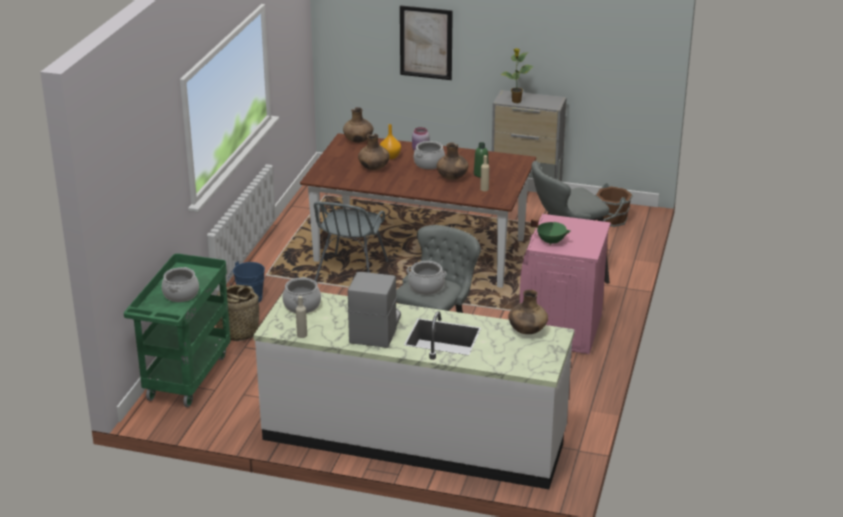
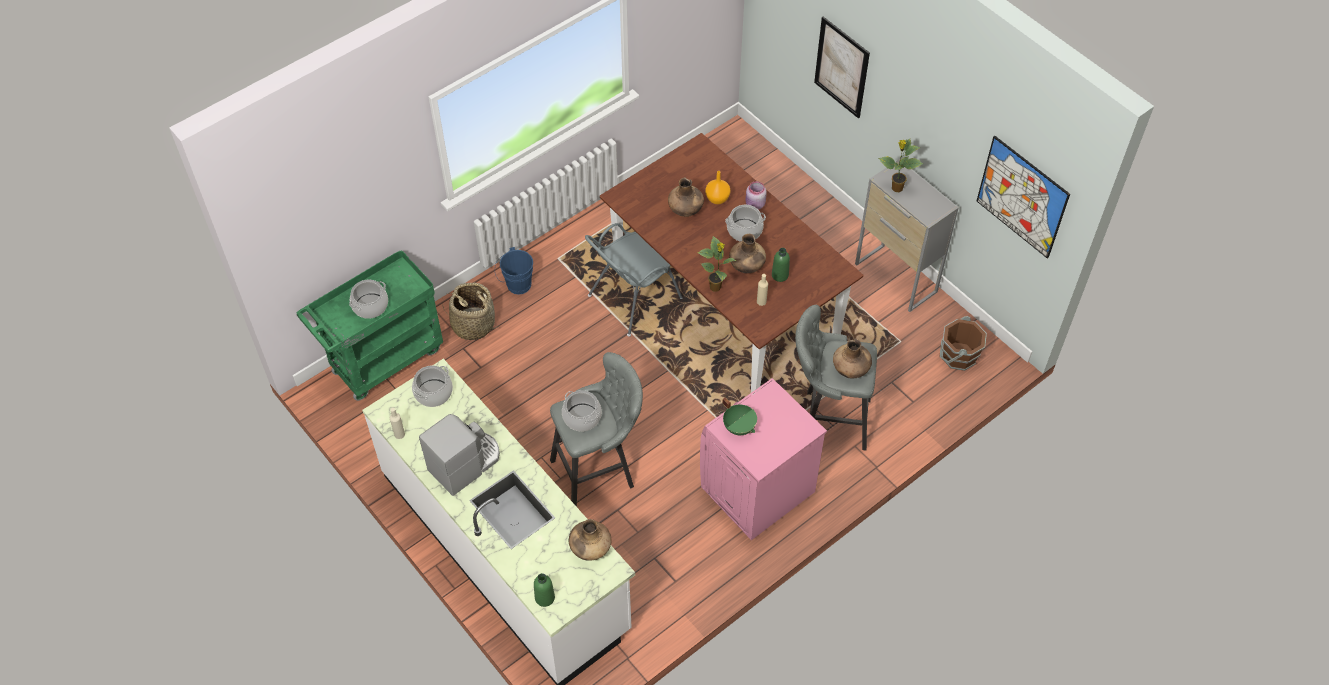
camera: 35 degrees right, 25 degrees up
brown vase [343,107,373,143] -> brown vase moved to [833,339,872,379]
none -> green bottle [534,573,555,607]
none -> potted plant [698,236,736,292]
none -> picture [977,136,1070,259]

